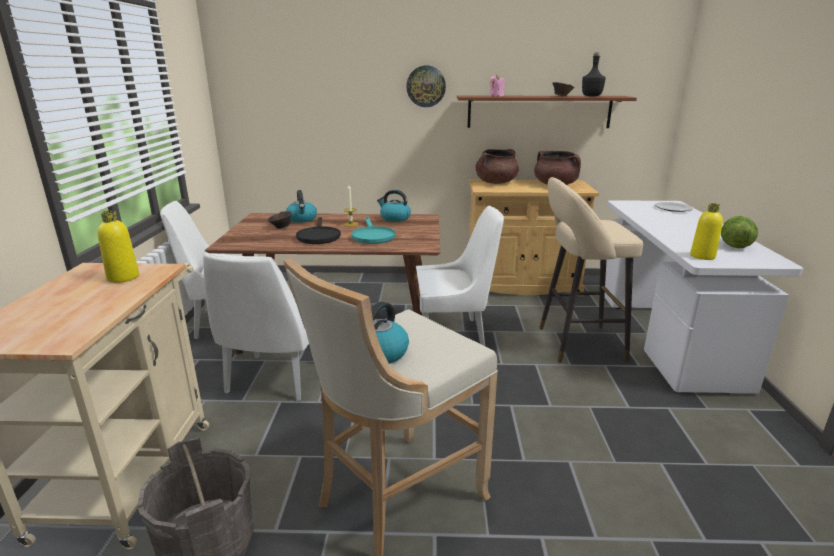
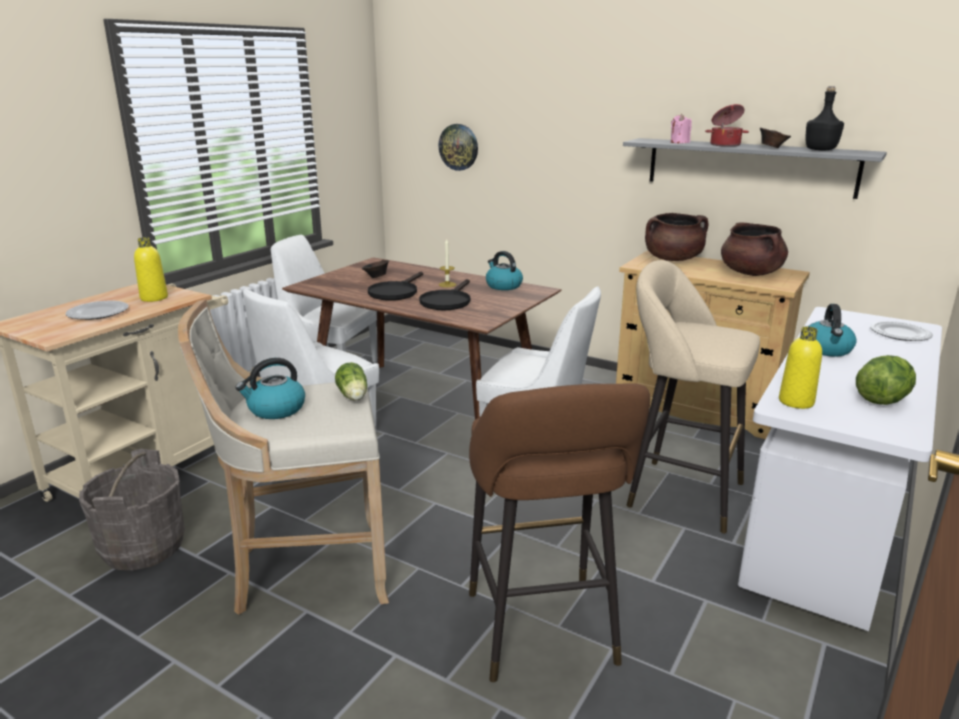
camera: 30 degrees right, 0 degrees up
kettle [286,190,317,223] -> kettle moved to [808,304,857,357]
turquoise frying pan [352,217,395,244] -> black frying pan [419,279,470,310]
wall clock [406,66,446,107] -> wall clock moved to [438,124,478,171]
brown shelf [457,96,637,128] -> grey shelf [623,138,887,199]
none -> plate [65,301,129,320]
none -> lettuce [335,362,367,401]
none -> brown stool [469,383,650,682]
none -> cooking pot [705,104,749,147]

